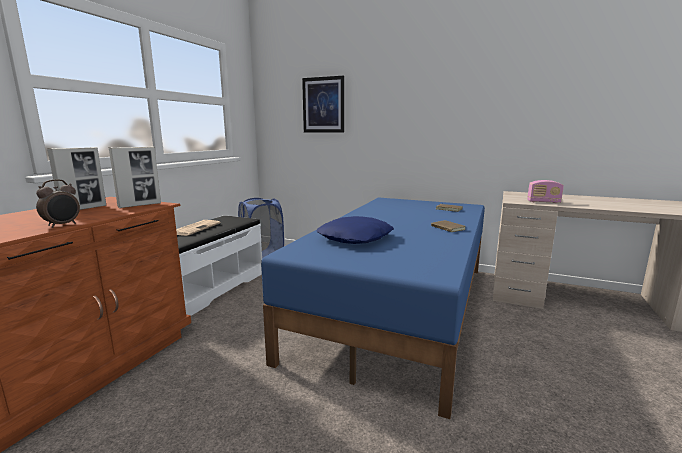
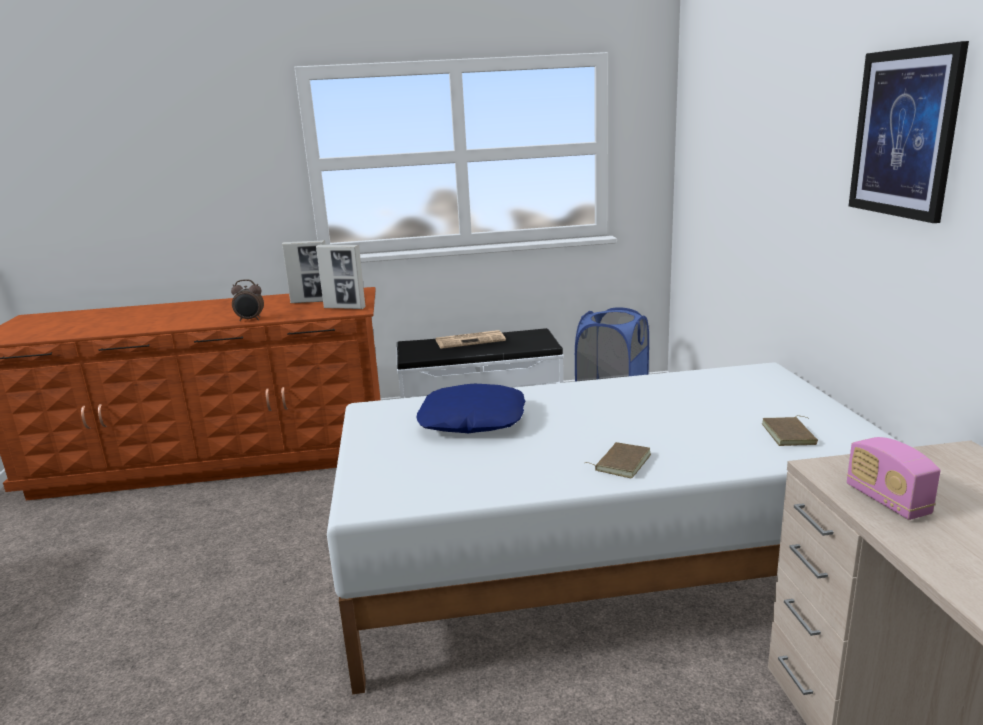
camera: 60 degrees right, 5 degrees up
blue bed [261,197,485,419] -> white bed [327,362,900,694]
picture [302,76,344,133] -> picture moved to [849,41,969,223]

